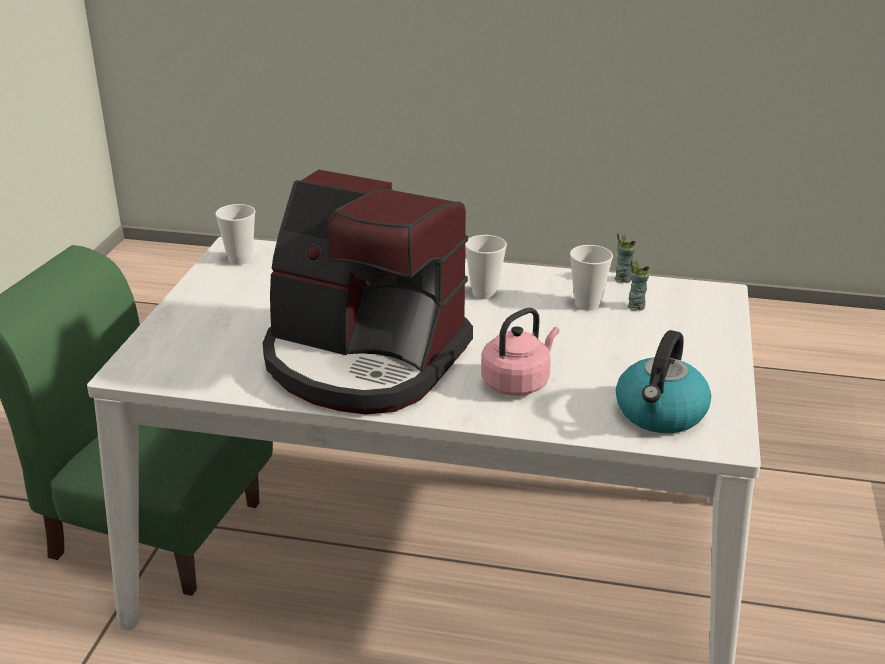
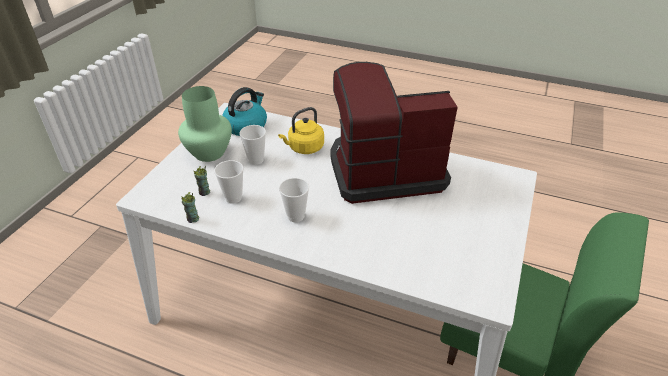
camera: 170 degrees left, 10 degrees up
cup [215,204,255,265] -> cup moved to [239,125,266,165]
coffee machine [263,170,473,414] -> coffee machine turned 45 degrees counterclockwise [330,62,458,204]
pink kettle [481,308,560,396] -> yellow kettle [278,107,324,154]
none -> green vase [178,86,232,162]

